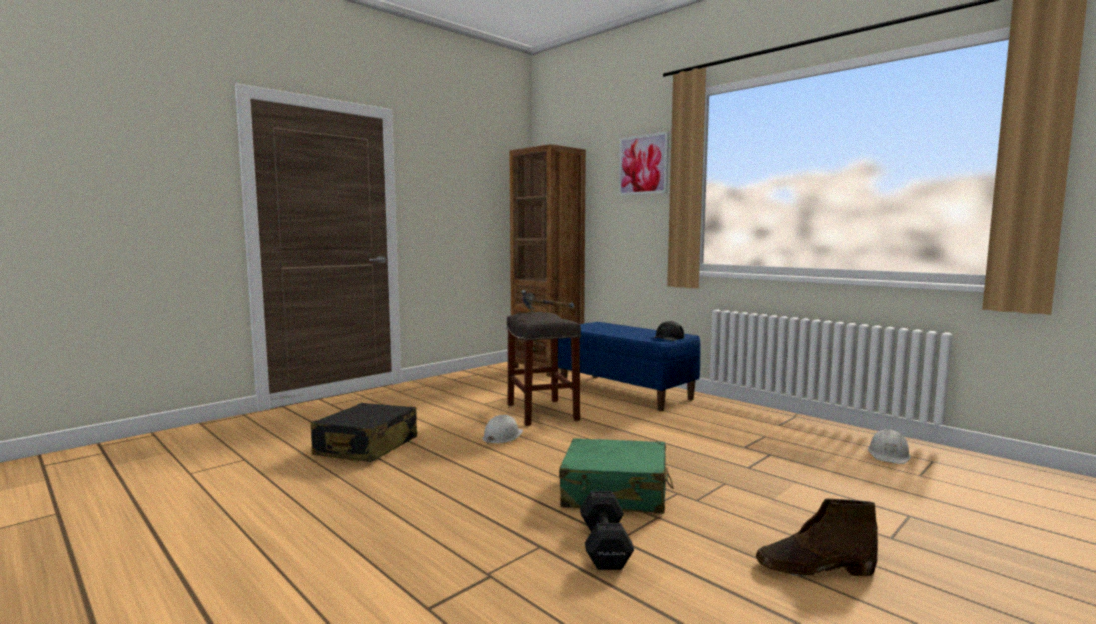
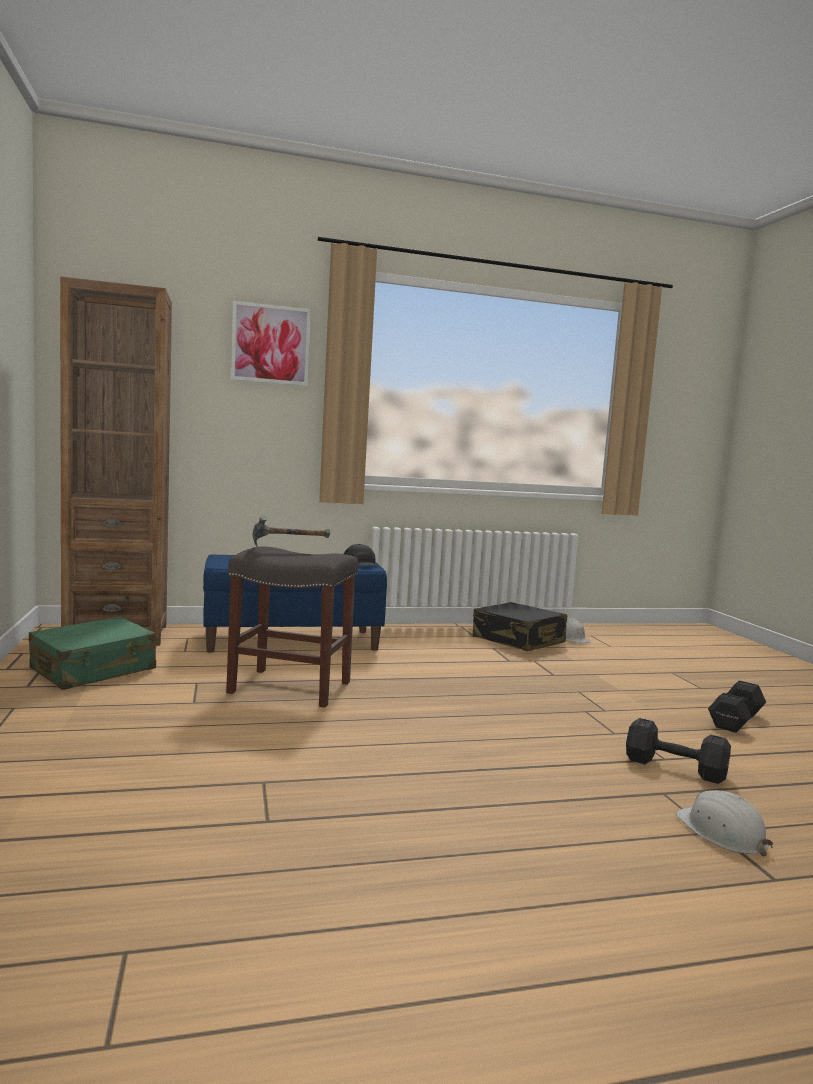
camera: 60 degrees left, 0 degrees up
black suitcase [311,403,417,462] -> black suitcase moved to [473,602,567,651]
white hard hat [482,415,523,444] -> white hard hat moved to [676,790,773,856]
green suitcase [559,438,674,514] -> green suitcase moved to [29,617,156,690]
brown boot [756,498,878,577] -> black dumbbell [708,680,766,733]

